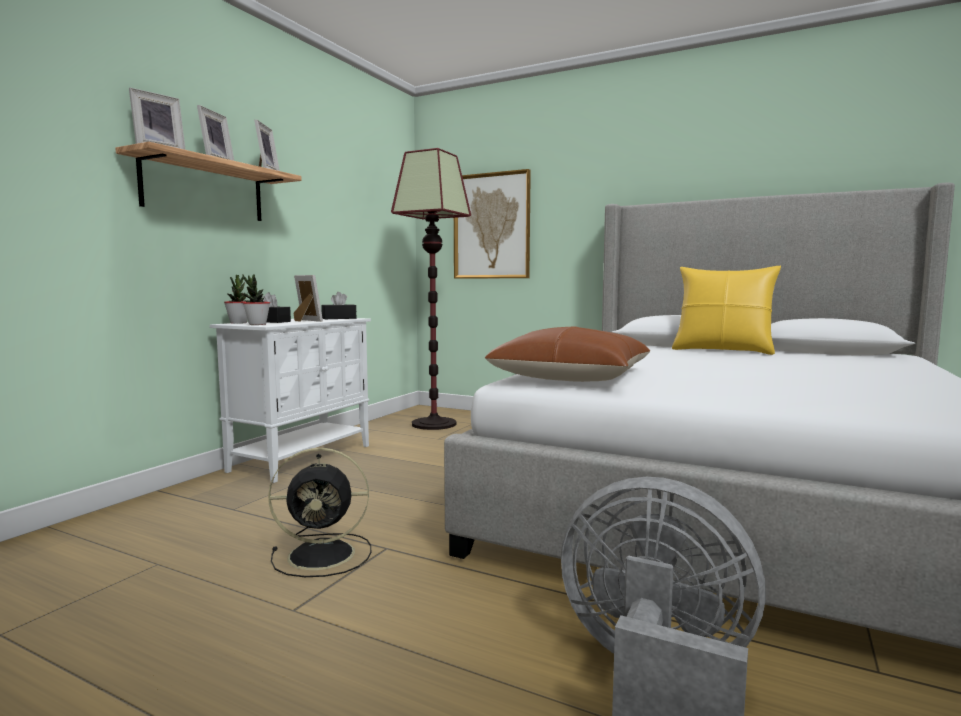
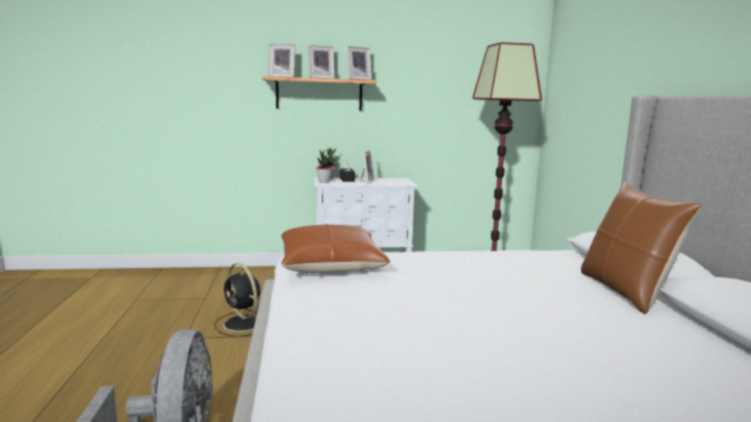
camera: 55 degrees right, 5 degrees up
black tissue box [322,292,356,319] -> none
picture [454,169,531,279] -> none
yellow pillow [672,266,781,355] -> brown pillow [581,182,702,314]

